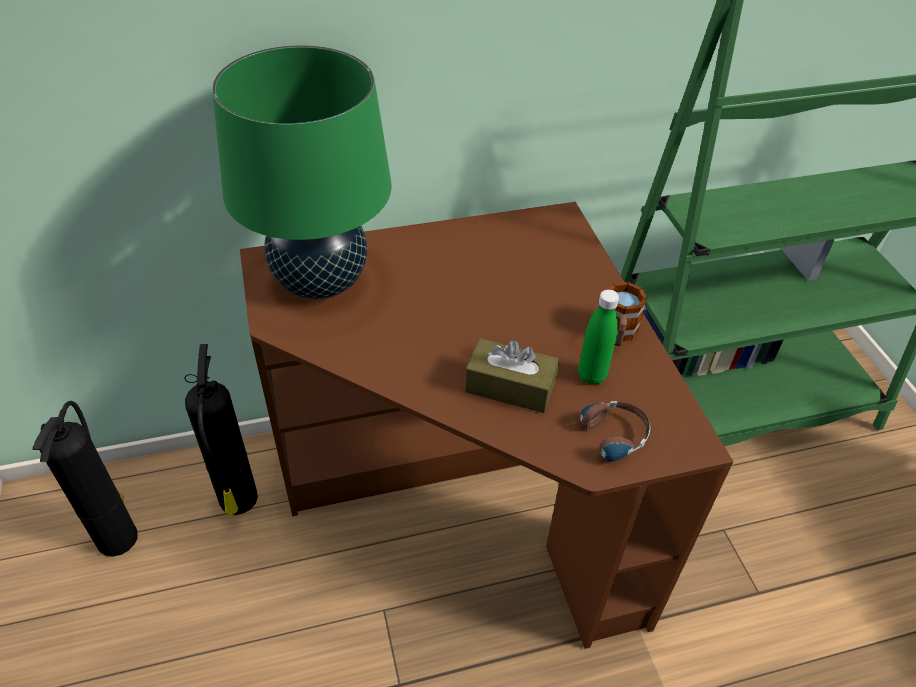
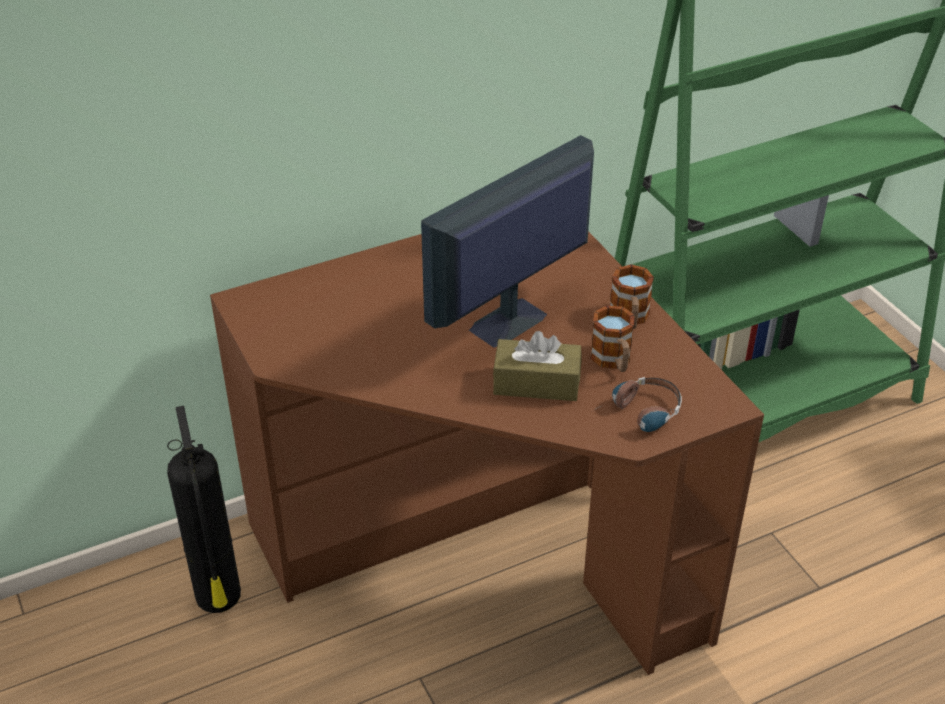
camera: 10 degrees left, 5 degrees down
fire extinguisher [32,401,138,557] -> none
green table lamp [212,45,392,299] -> none
green bottle [578,289,619,385] -> mug [590,305,635,372]
none -> monitor [421,135,594,348]

